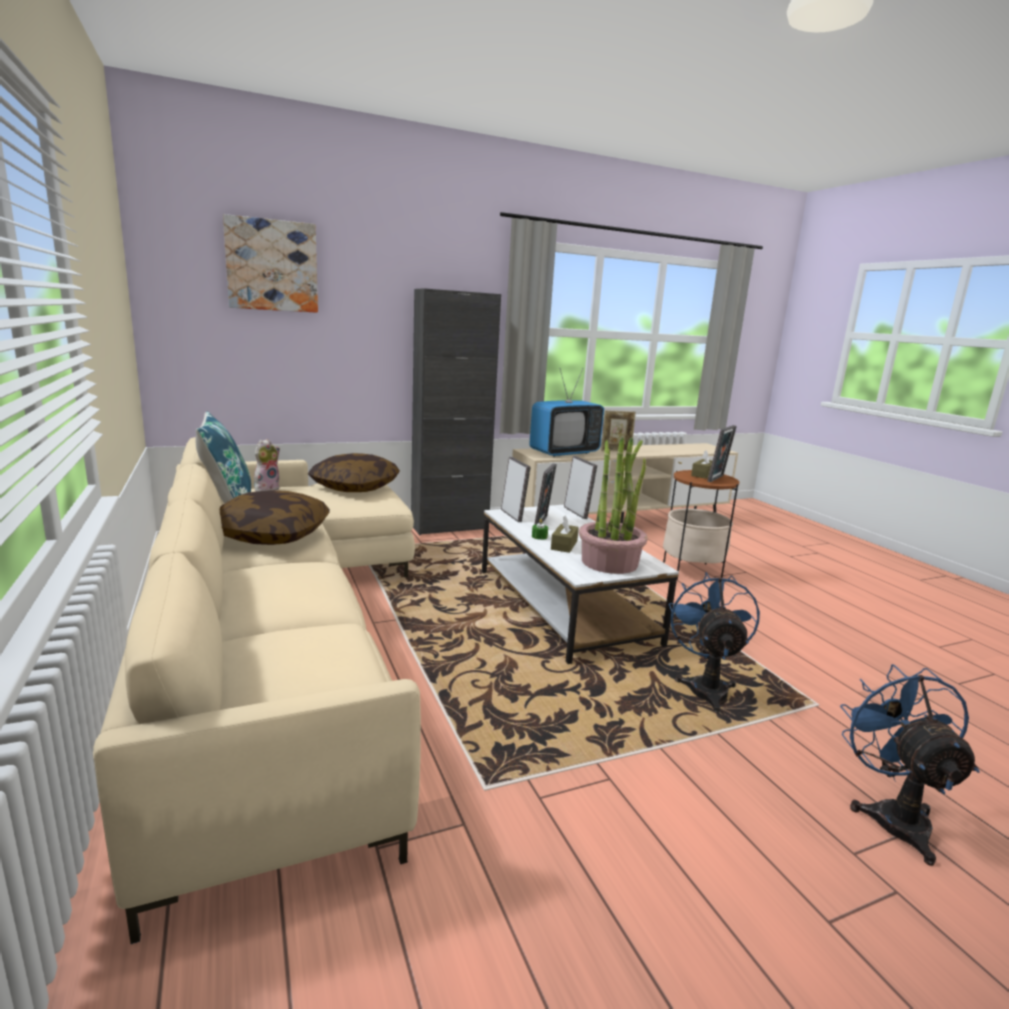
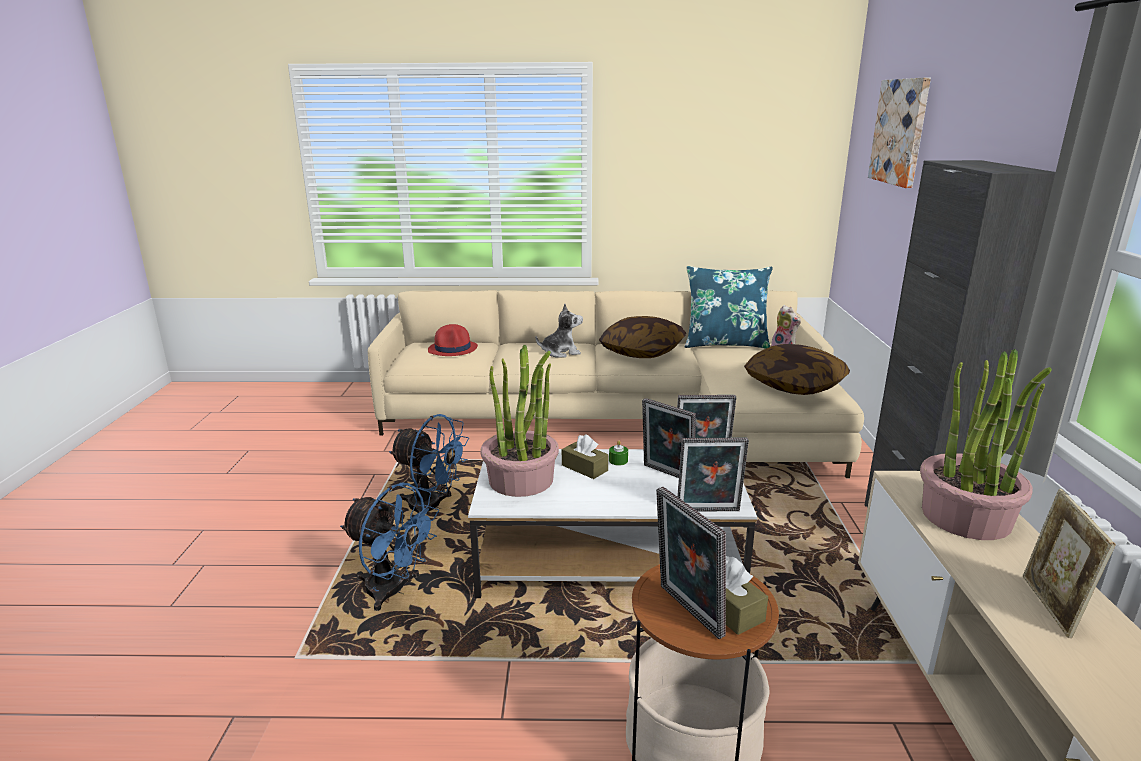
camera: 115 degrees right, 5 degrees up
television [529,369,604,457] -> potted plant [920,349,1052,540]
blue fan [840,664,980,866] -> blue fan moved to [389,414,469,514]
none -> red hat [428,324,478,356]
none -> plush toy [535,304,583,358]

